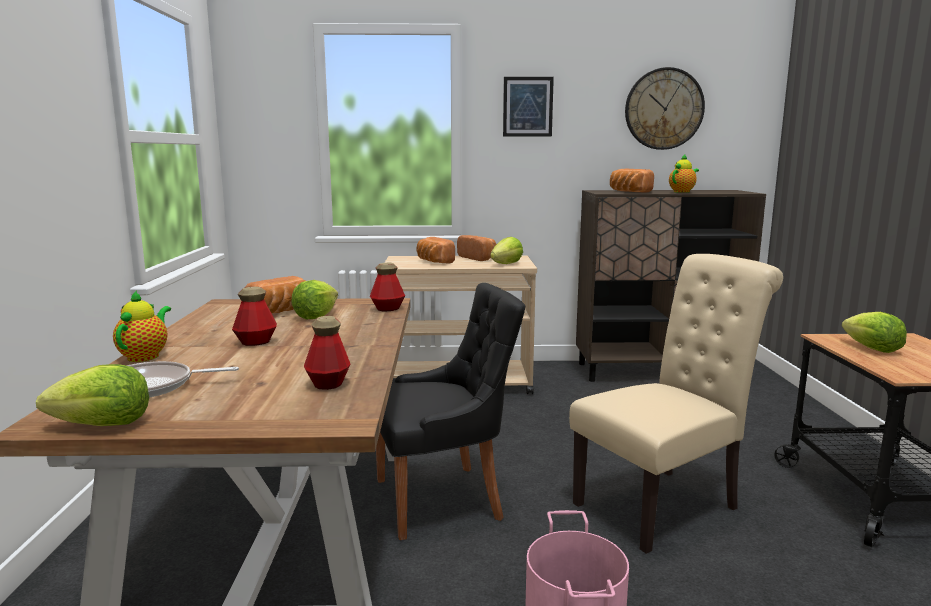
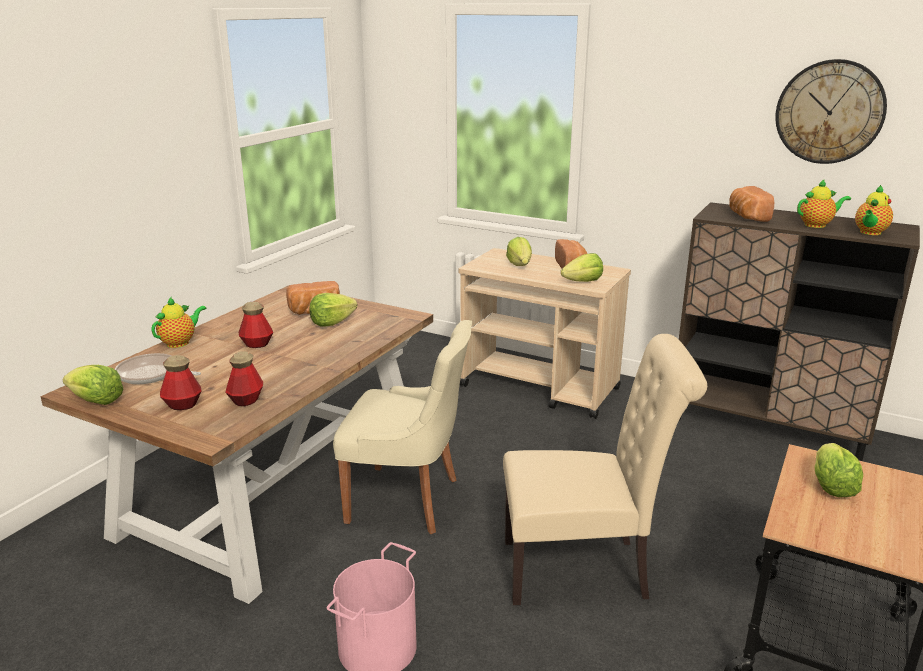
camera: 30 degrees right, 10 degrees up
bottle [370,263,405,311] -> bottle moved to [160,355,202,410]
black chair [376,283,525,540] -> beige chair [333,320,472,534]
bread [417,237,455,264] -> lettuce [506,237,532,266]
picture [503,77,554,137] -> none
none -> teapot [855,185,893,235]

